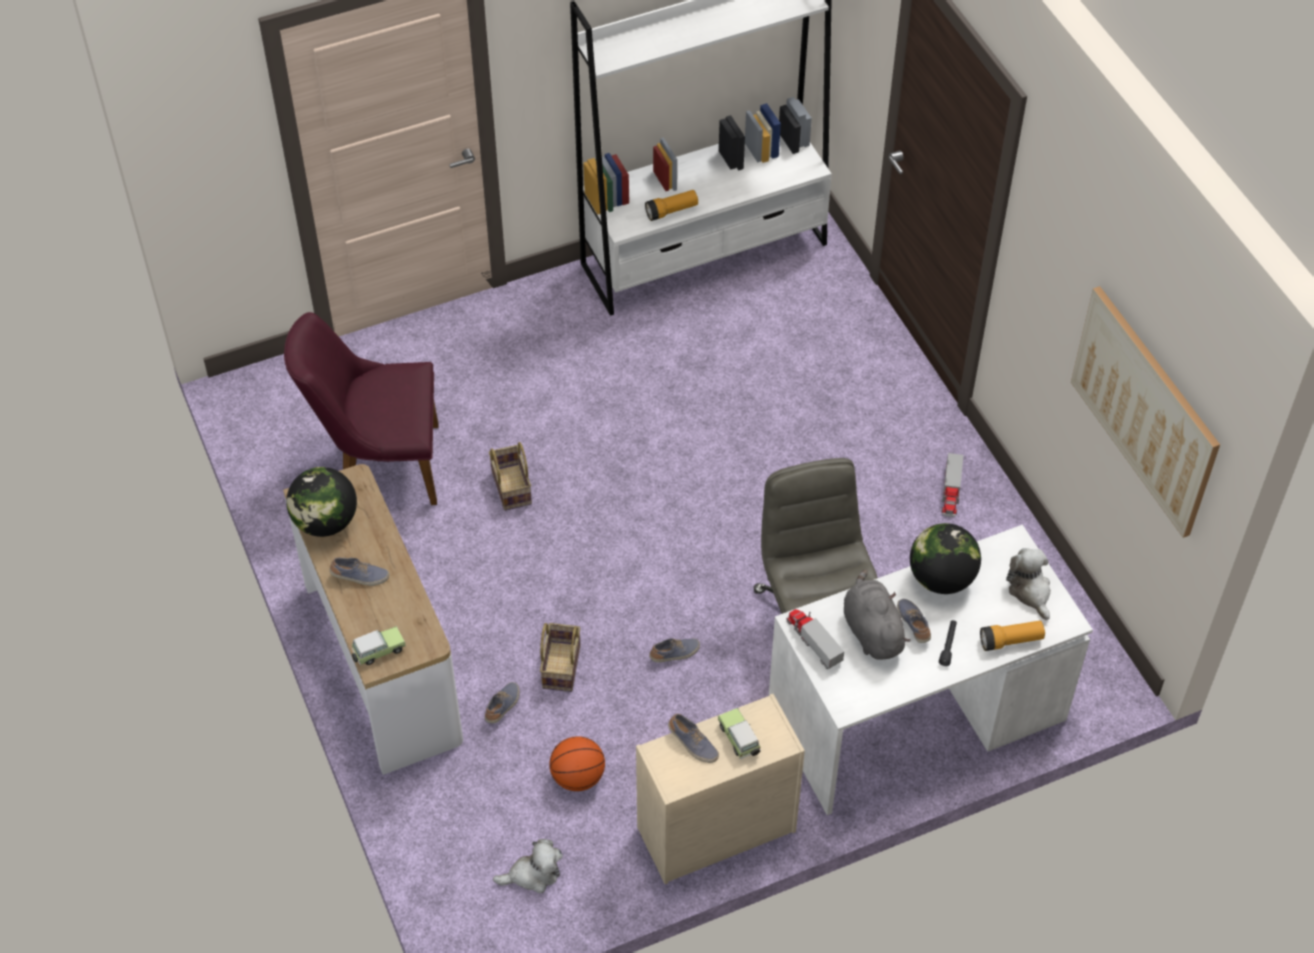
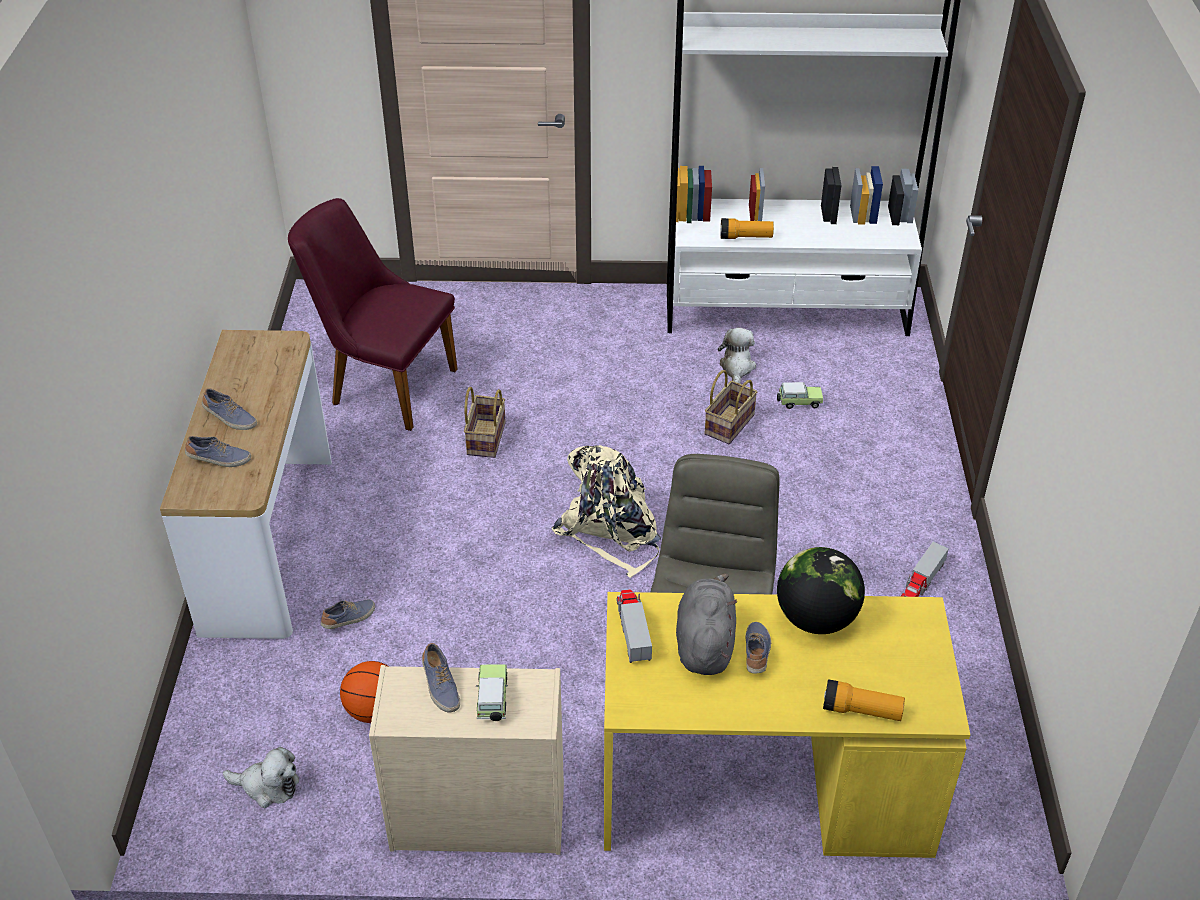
camera: 25 degrees right, 10 degrees down
globe [286,467,357,537] -> none
toy car [351,626,406,665] -> toy car moved to [777,382,823,409]
basket [540,623,581,692] -> basket moved to [704,370,757,444]
shoe [649,638,700,663] -> shoe moved to [185,436,251,467]
white desk [769,525,1093,815] -> yellow desk [604,592,970,858]
black flashlight [939,620,957,666] -> none
plush toy [1006,548,1051,620] -> plush toy moved to [718,328,756,384]
picture [1071,286,1220,538] -> none
none -> beige backpack [552,445,661,578]

